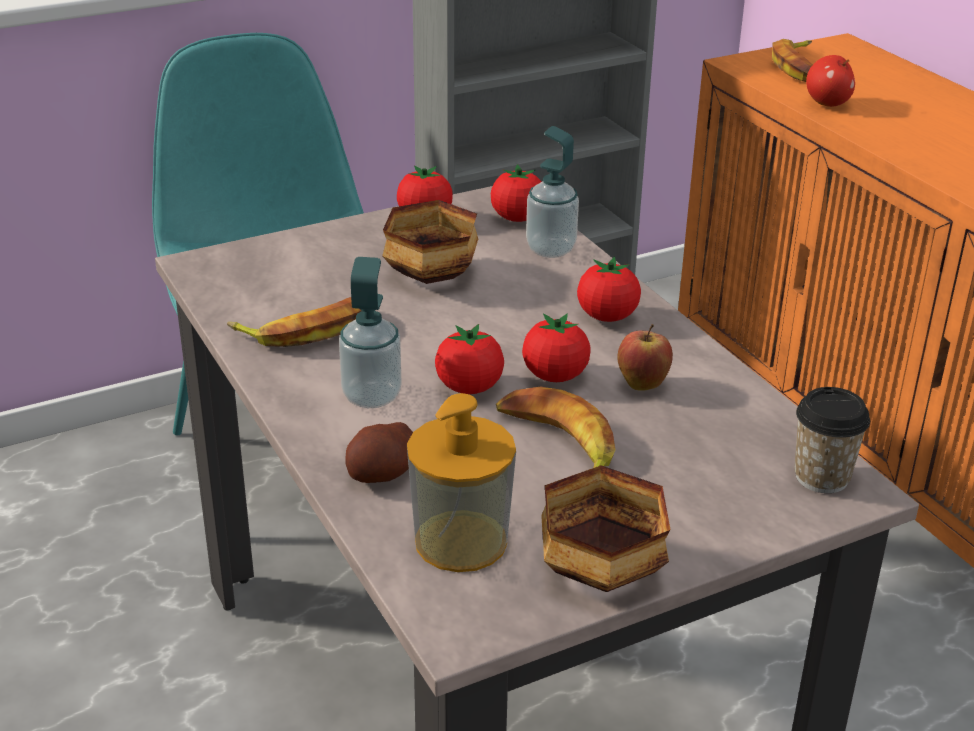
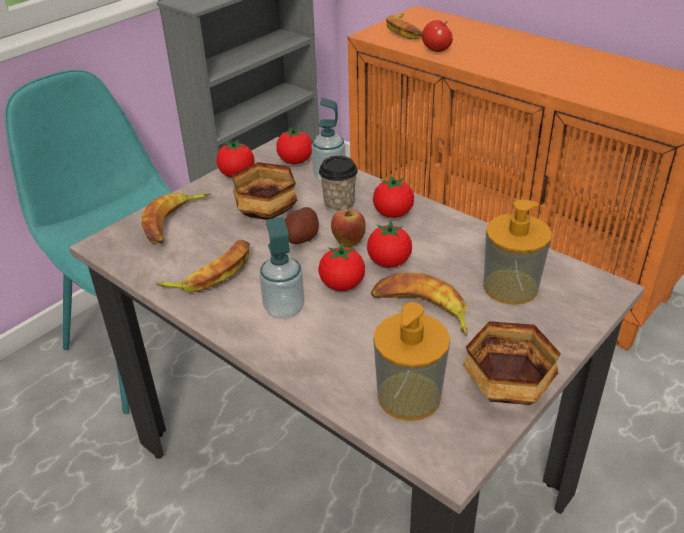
camera: 20 degrees left, 5 degrees up
potato [345,422,413,483] -> potato moved to [285,207,319,244]
apple [617,324,673,391] -> apple moved to [331,205,366,247]
cup [795,387,870,493] -> cup moved to [319,156,358,213]
none -> banana [142,193,211,244]
none -> soap dispenser [484,200,552,305]

